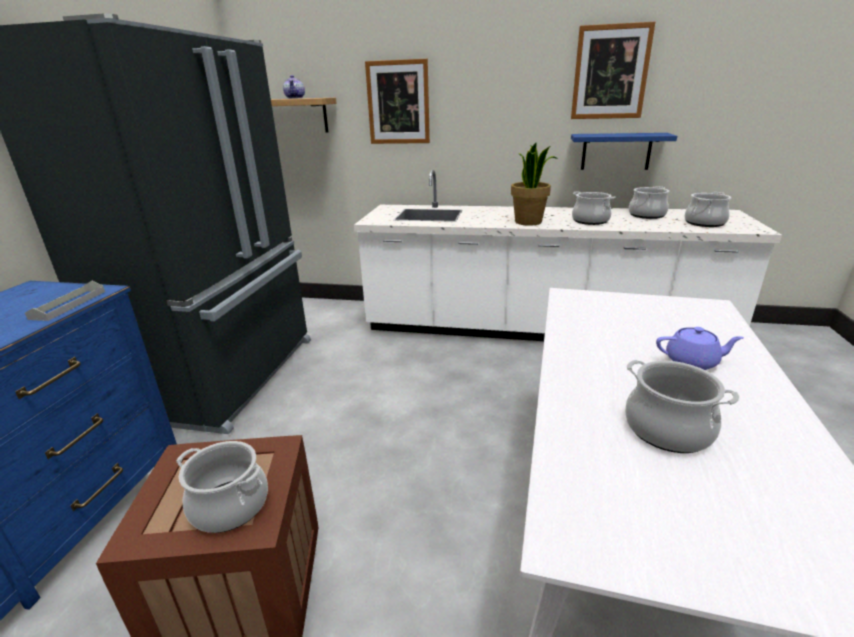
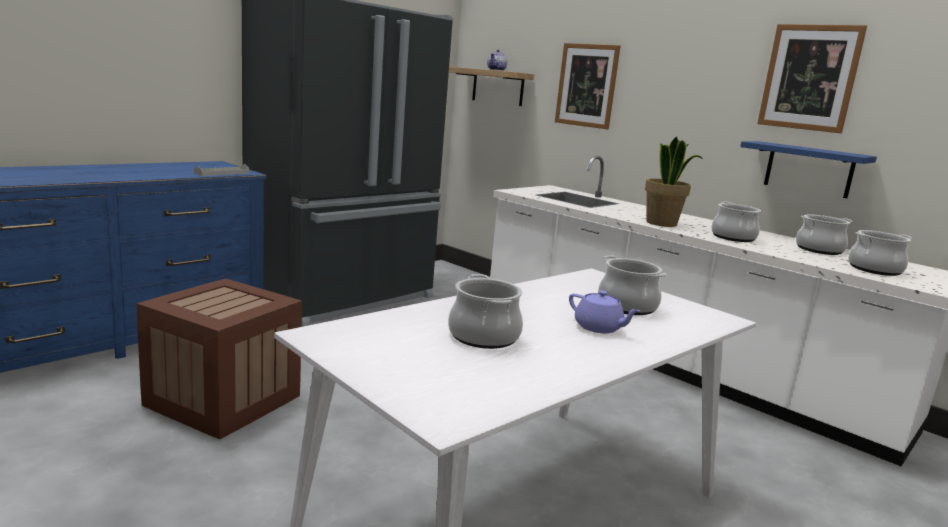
camera: 30 degrees right, 10 degrees down
cooking pot [176,441,268,533] -> cooking pot moved to [598,255,667,315]

